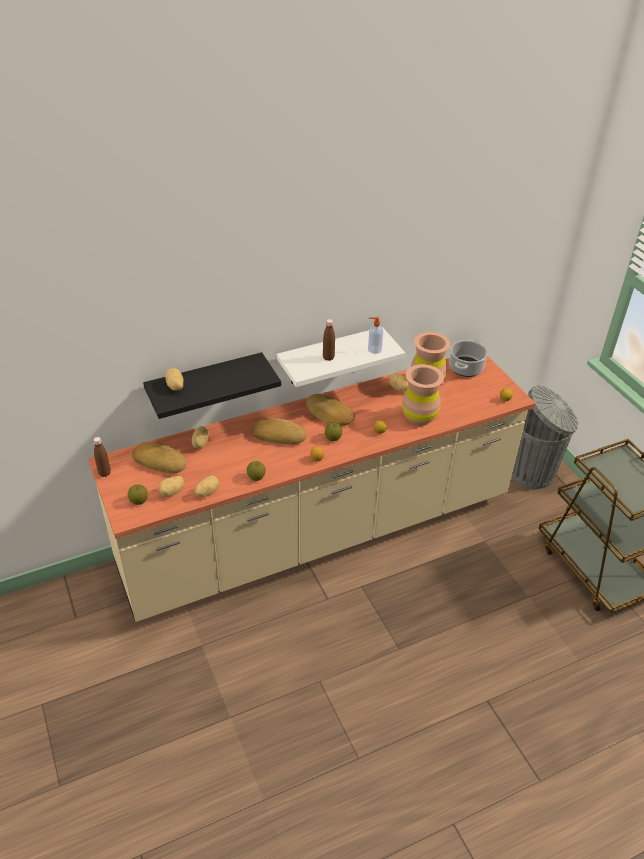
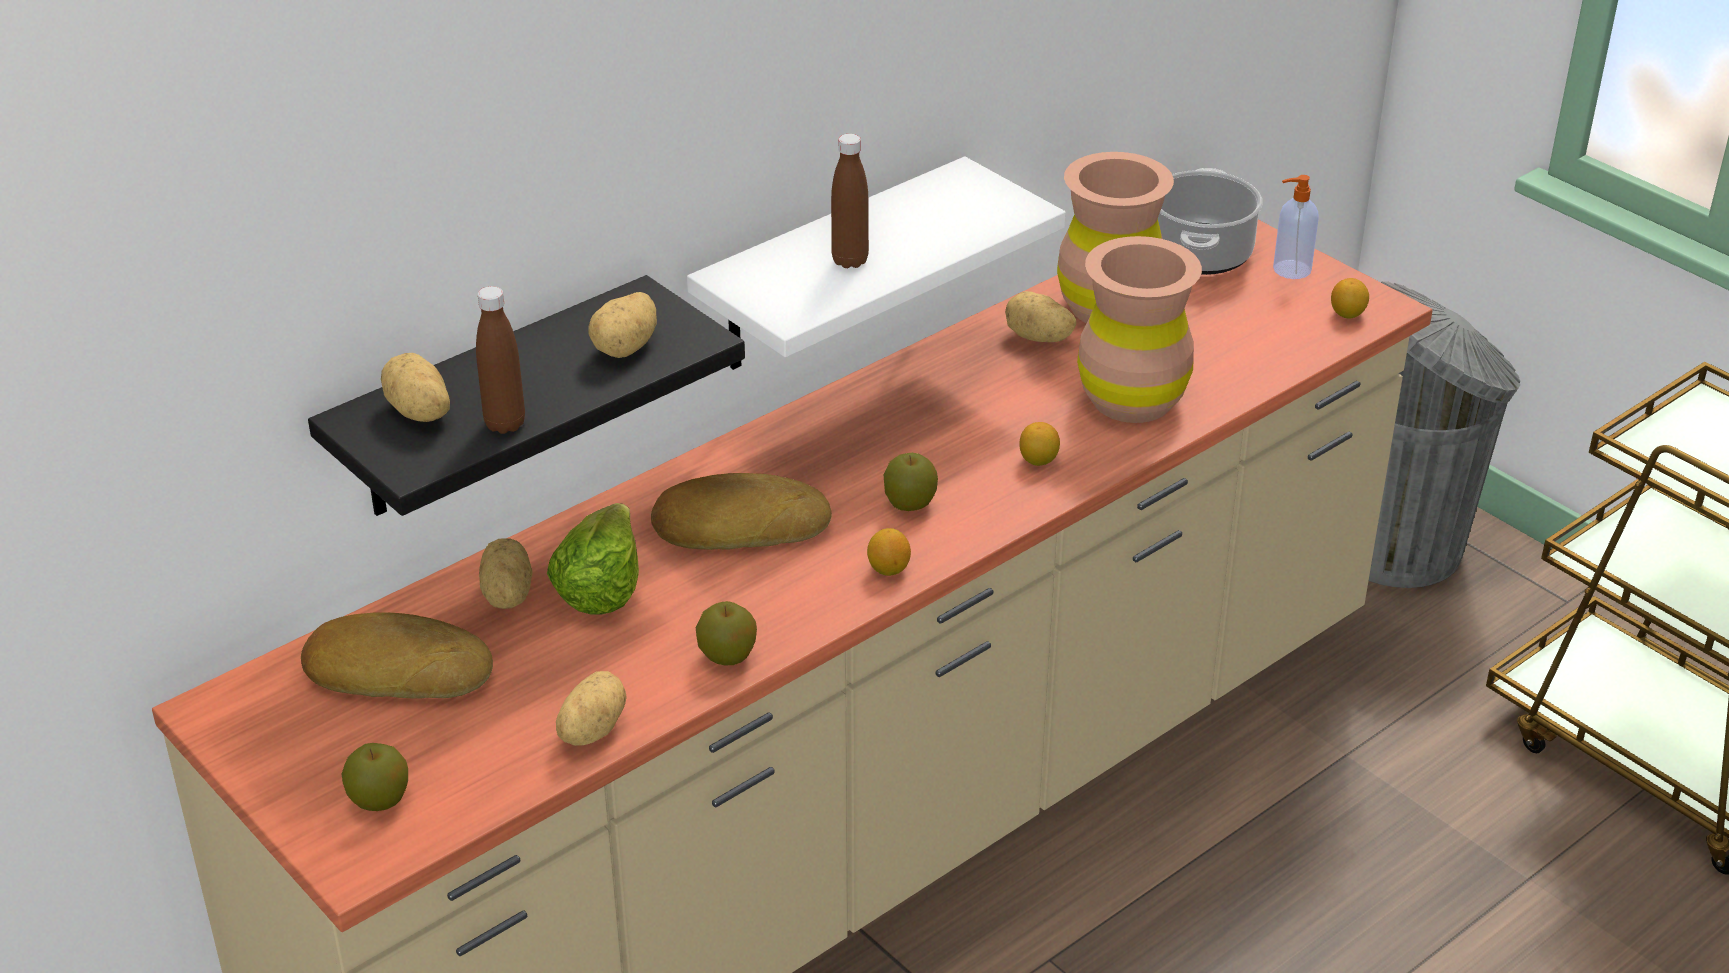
camera: 15 degrees left, 5 degrees down
brown bottle [93,437,111,477] -> brown bottle moved to [476,286,525,434]
potato [159,476,184,497] -> potato moved to [588,292,657,358]
bread [306,394,355,426] -> none
soap dispenser [368,317,383,354] -> soap dispenser moved to [1273,175,1319,279]
none -> lettuce [547,503,639,615]

